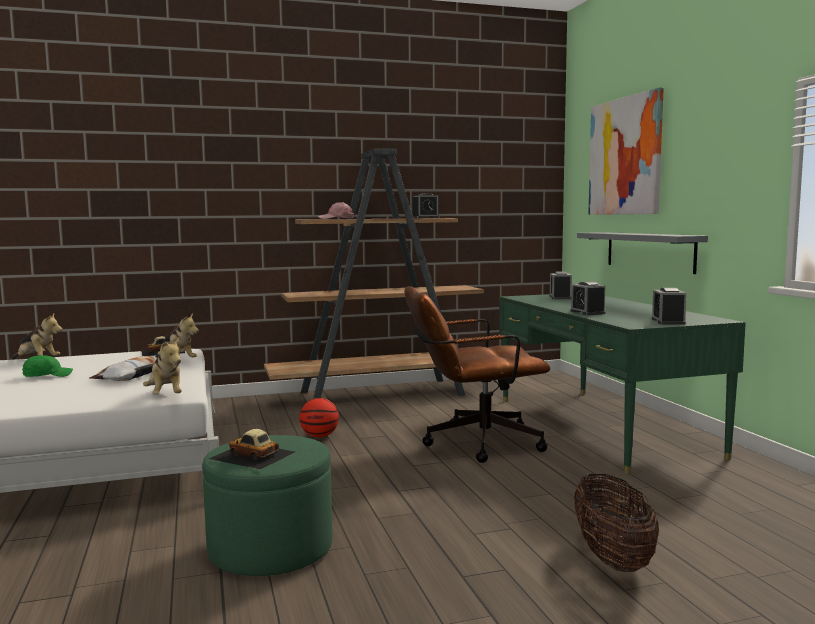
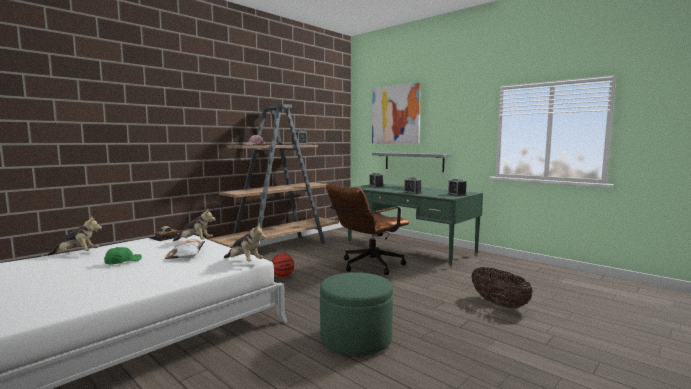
camera: 30 degrees left, 0 degrees up
toy car [209,429,295,469] -> none

